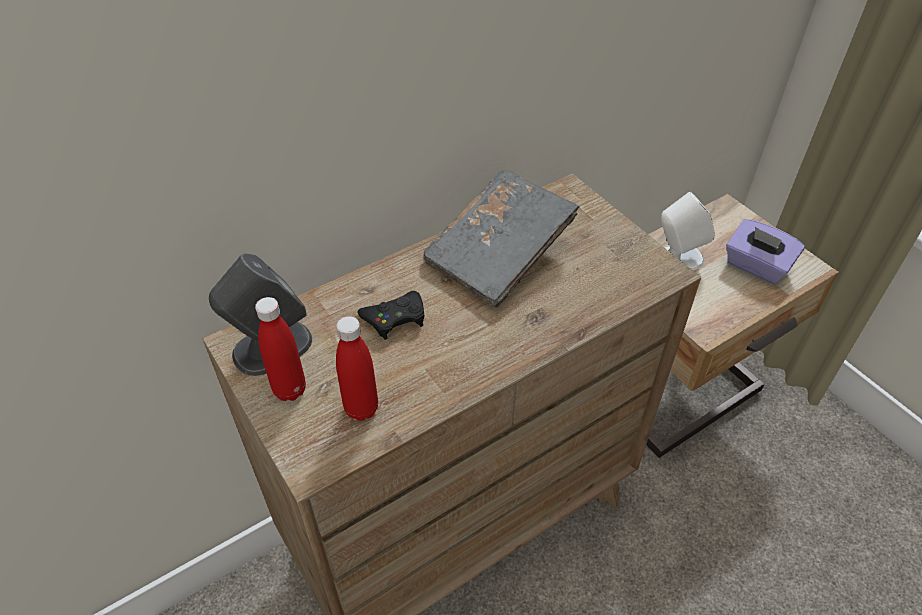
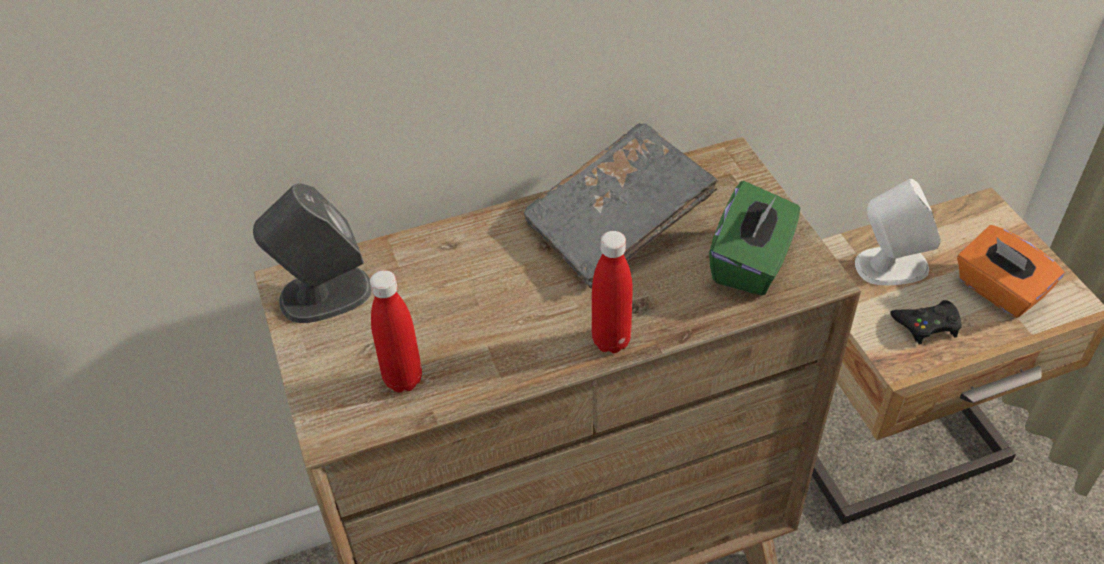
camera: 15 degrees right, 0 degrees up
red bottle [255,297,306,401] -> red bottle moved to [592,231,633,353]
black game controller [357,291,424,340] -> black game controller moved to [890,300,962,345]
purple tissue box [726,219,805,284] -> orange tissue box [957,225,1064,318]
none -> green tissue box [709,181,800,296]

